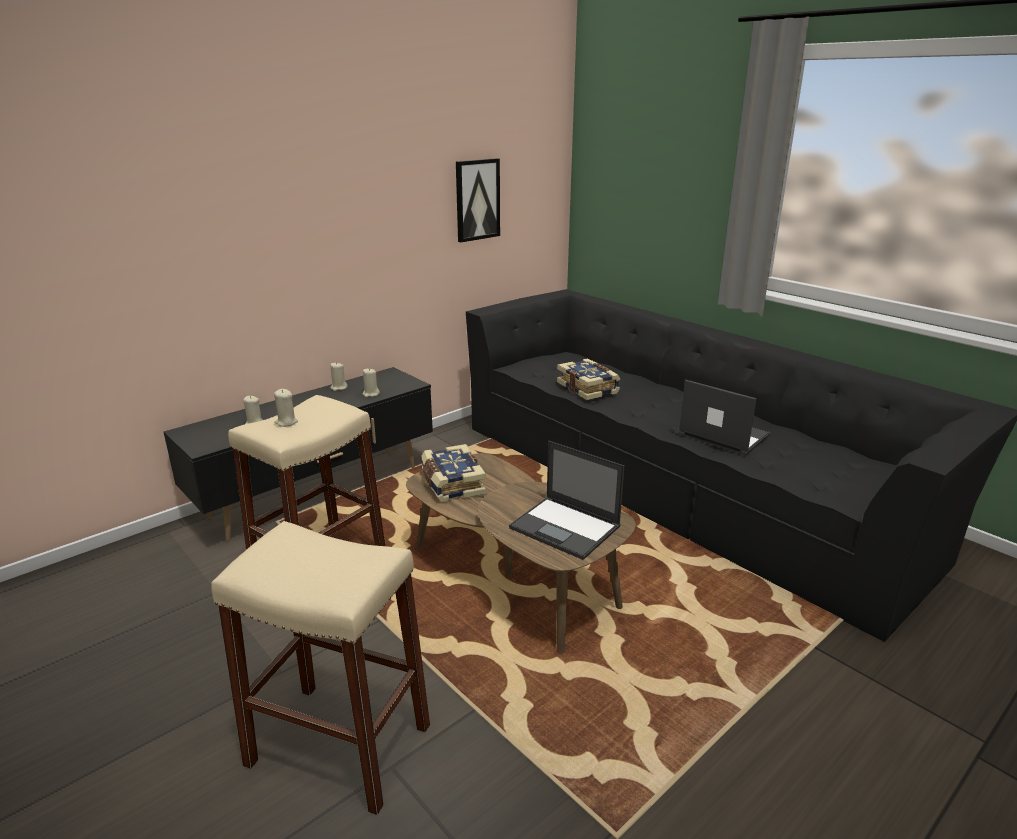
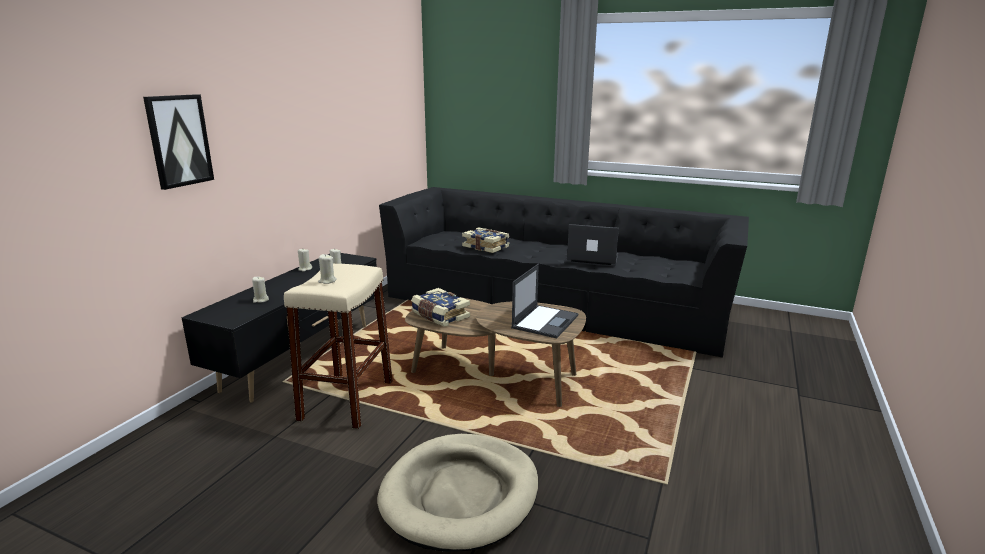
camera: 25 degrees left, 5 degrees down
beige stool [211,521,430,815] -> beige dog bed [377,434,538,552]
picture [456,158,500,242] -> picture moved to [143,94,214,190]
laptop [509,441,624,560] -> laptop turned 75 degrees counterclockwise [511,264,579,338]

